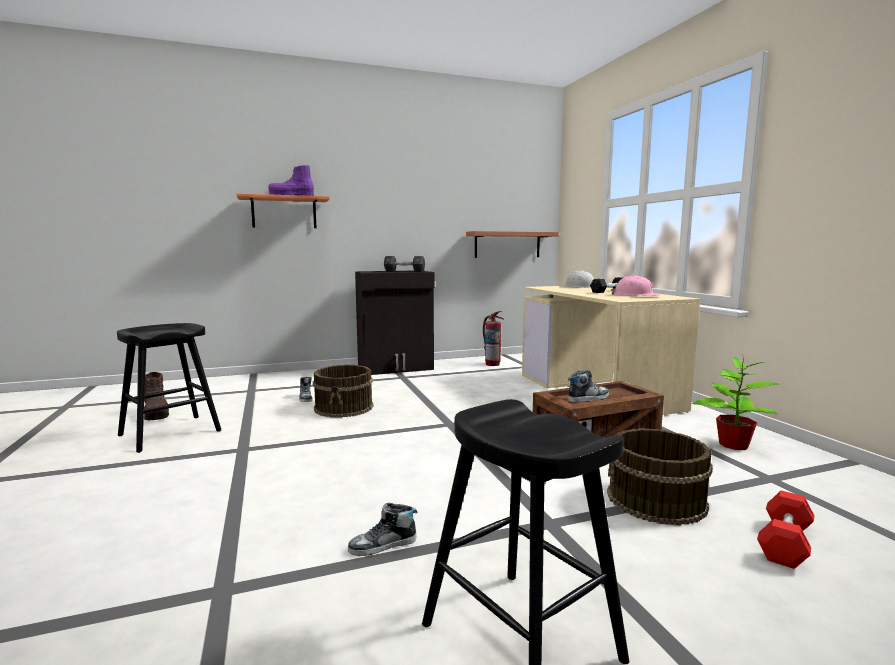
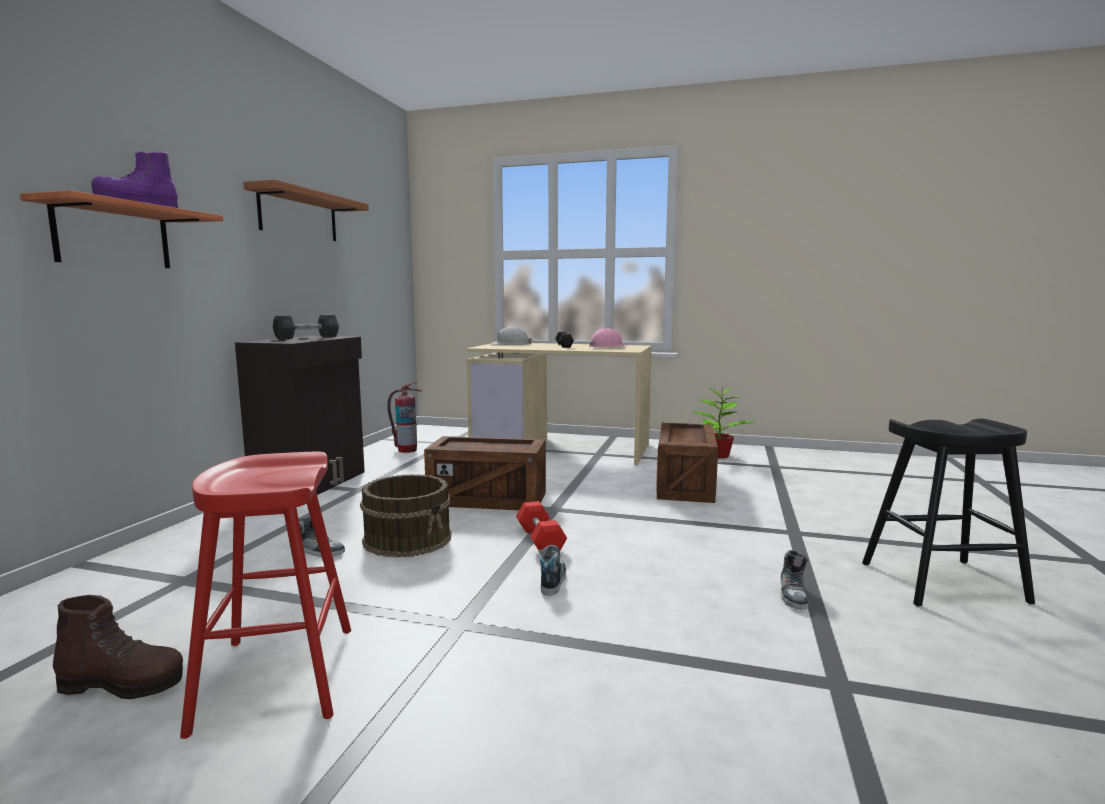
camera: 55 degrees left, 0 degrees up
black stool [117,323,221,453] -> red stool [180,452,351,739]
shelf [466,231,559,258] -> shelf moved to [243,180,369,241]
shoe [568,370,609,402] -> shoe moved to [539,545,566,596]
brown bucket [607,428,713,525] -> none
red dumbbell [757,490,814,569] -> red dumbbell moved to [516,501,567,551]
none -> crate [424,436,546,510]

